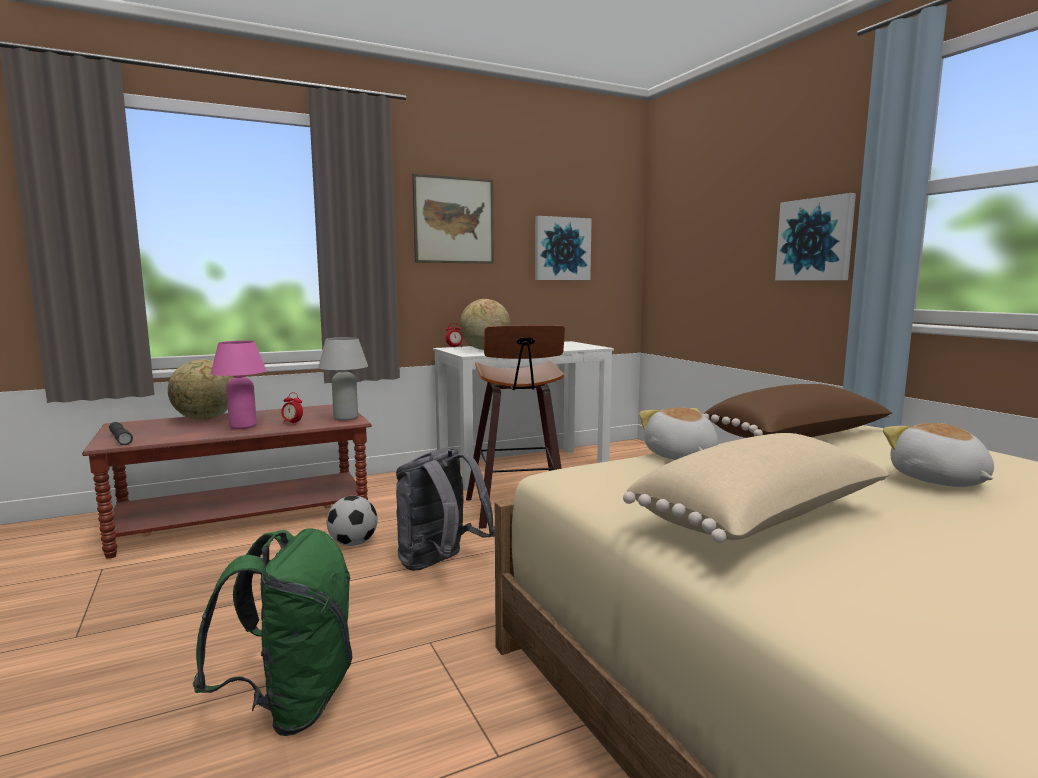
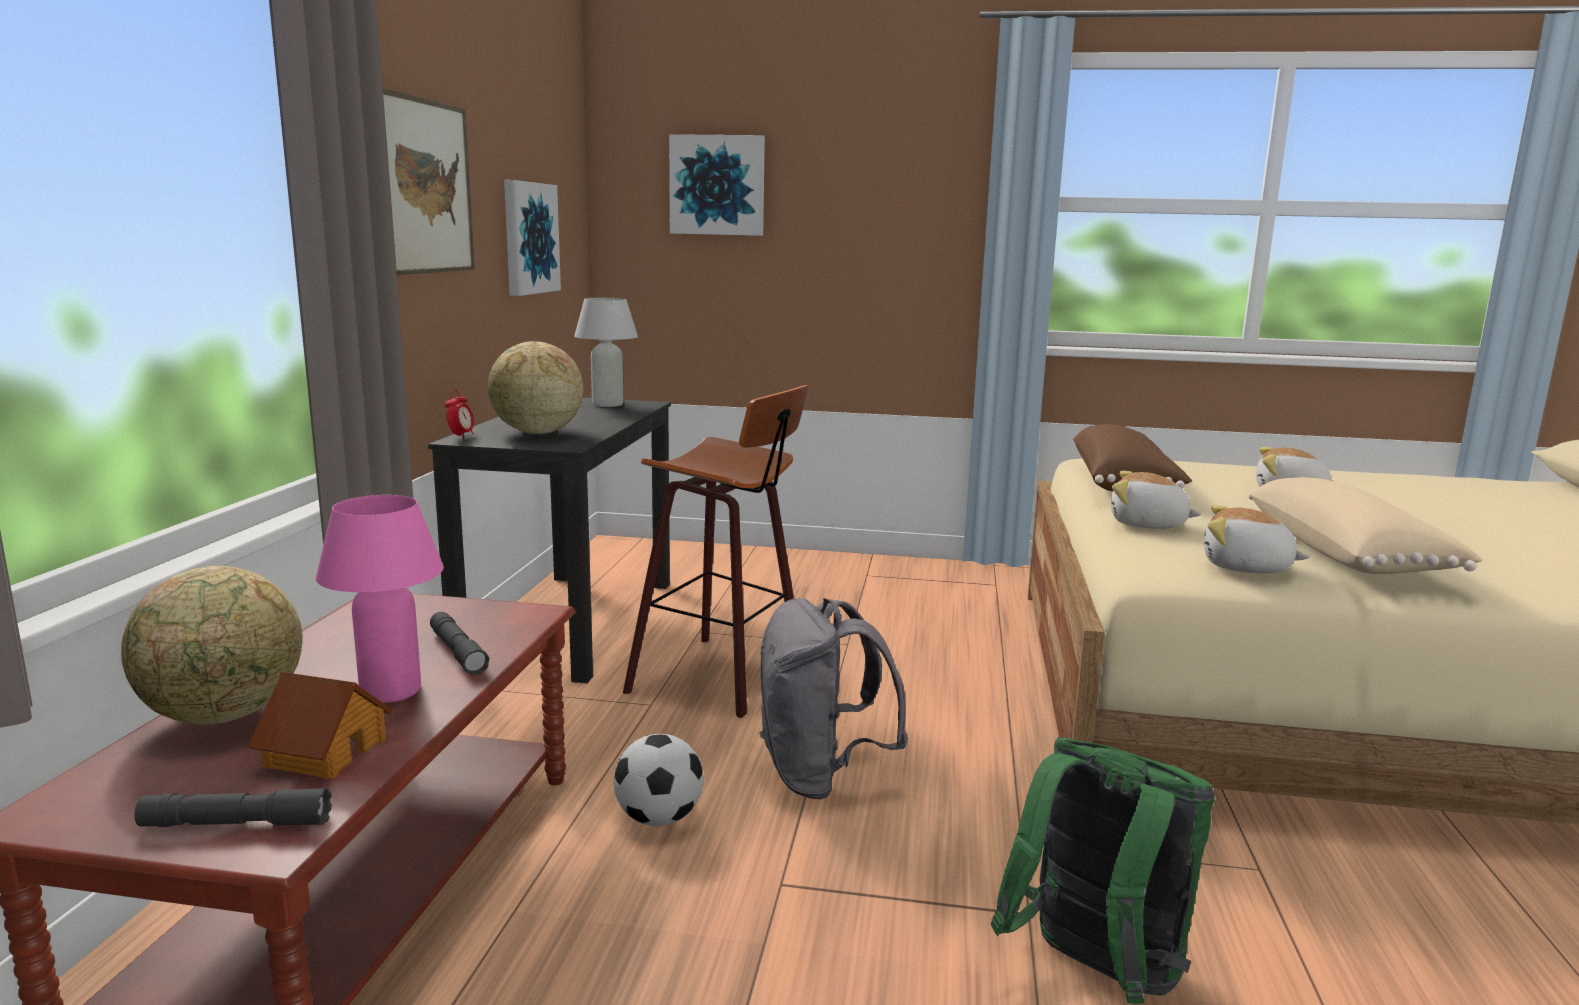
camera: 55 degrees left, 5 degrees up
alarm clock [281,392,303,425] -> grey flashlight [430,612,490,675]
white table lamp [318,337,368,421] -> white table lamp moved to [574,298,638,407]
white desk [433,341,614,491] -> black desk [428,398,671,683]
picture [775,193,856,280] -> picture moved to [669,134,765,236]
none -> toy house [248,672,392,779]
none -> plush toy [1204,505,1310,573]

